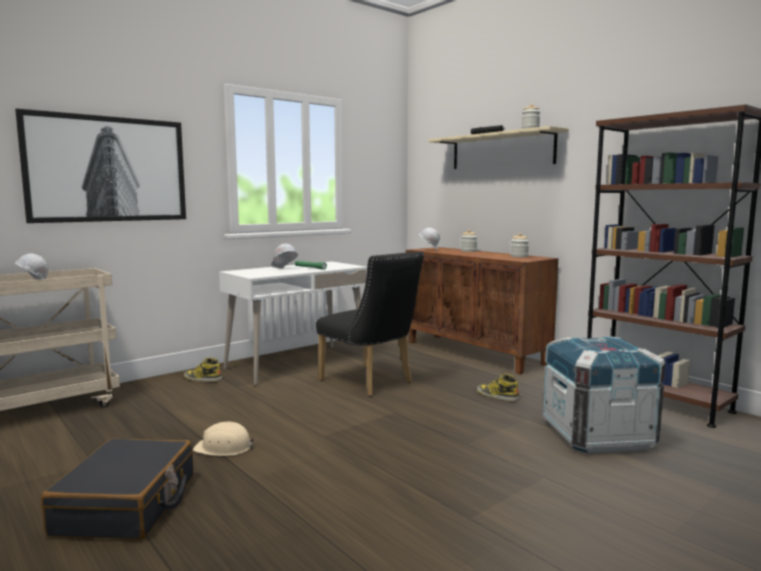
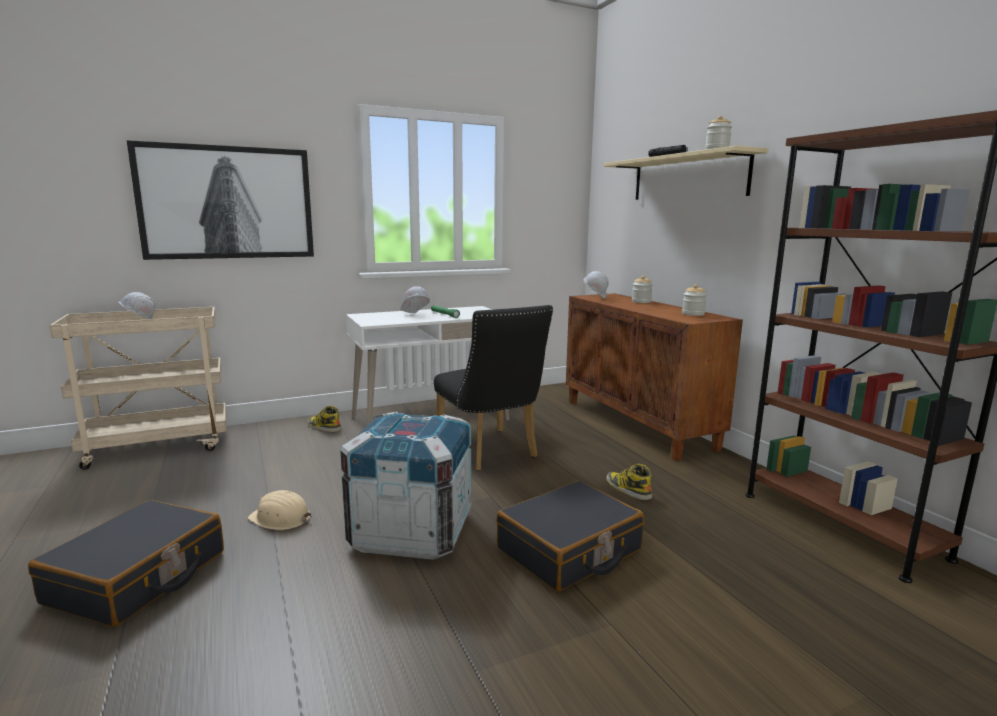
camera: 15 degrees right, 5 degrees up
crate [543,336,666,453] -> crate moved to [340,411,471,560]
none -> black suitcase [497,481,644,592]

